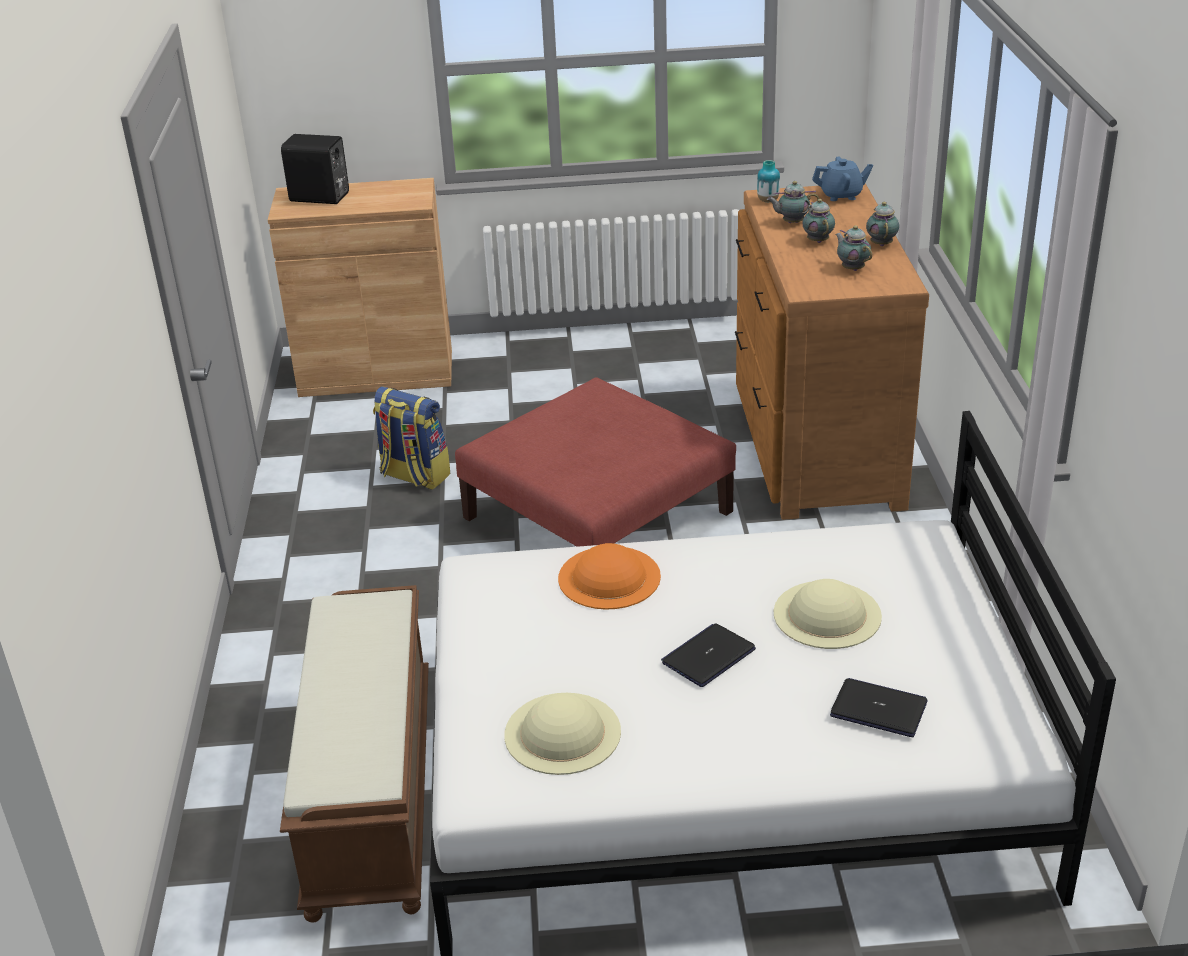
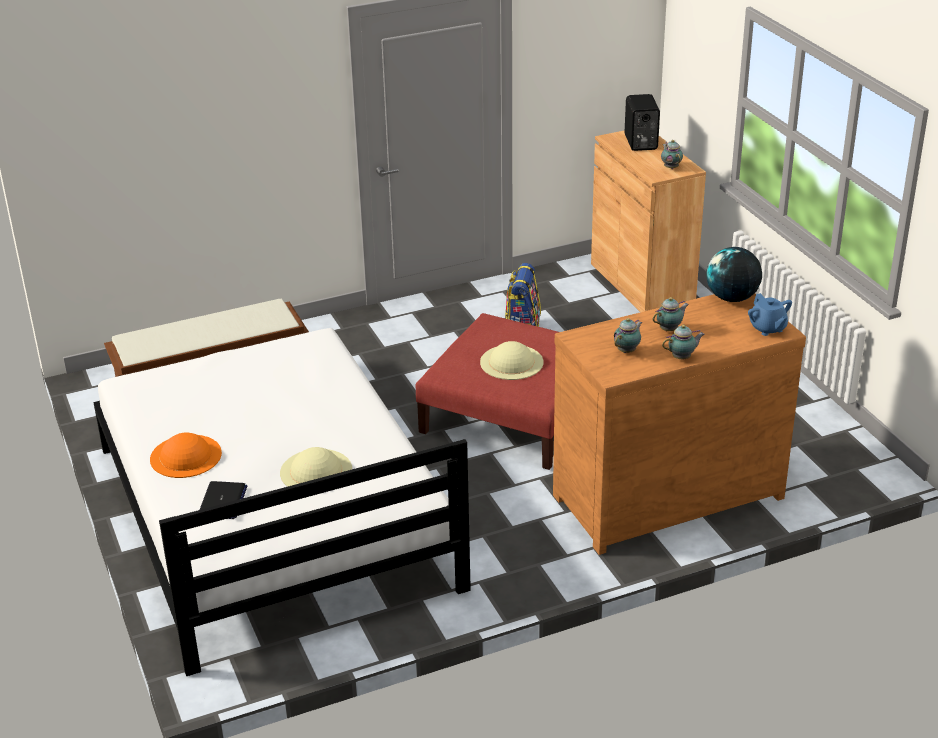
camera: 70 degrees right, 0 degrees up
beige hat [504,693,621,775] -> beige hat moved to [480,341,544,380]
orange hat [558,543,661,610] -> orange hat moved to [150,433,222,478]
laptop [661,623,756,687] -> none
vase [757,160,780,202] -> globe [706,247,762,302]
teapot [767,181,819,223] -> teapot moved to [661,140,683,169]

